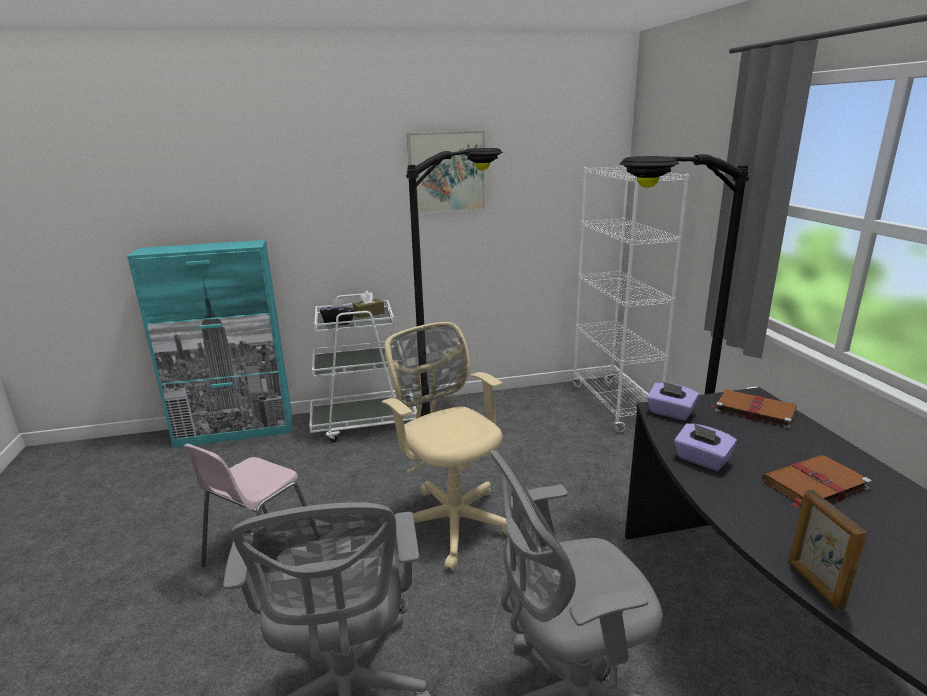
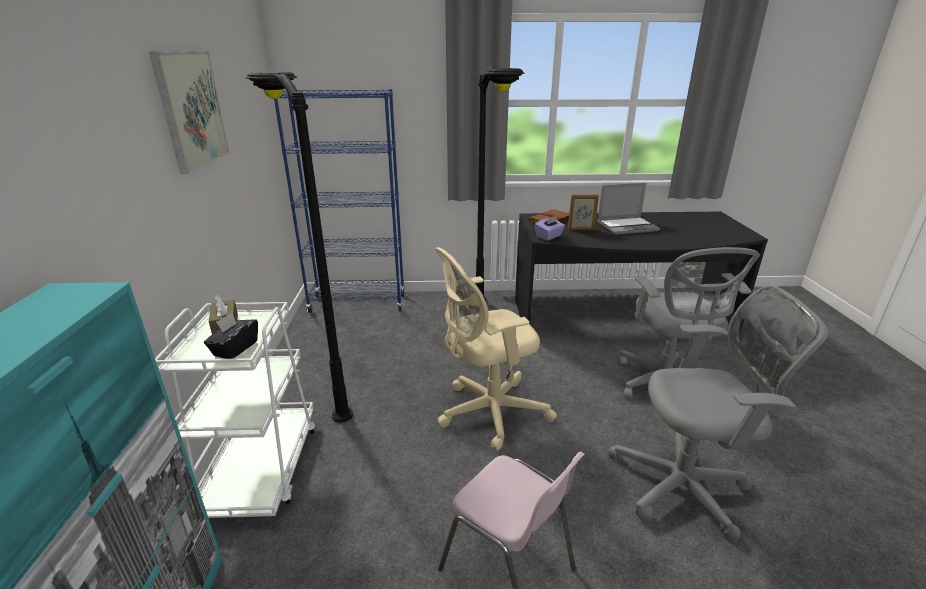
camera: 80 degrees left, 5 degrees up
white bookcase [572,167,690,433] -> blue bookcase [274,89,405,313]
purple tissue box [674,423,737,471] -> none
brown book [762,455,872,508] -> laptop [597,183,660,235]
picture frame [788,490,867,610] -> picture frame moved to [568,195,599,230]

